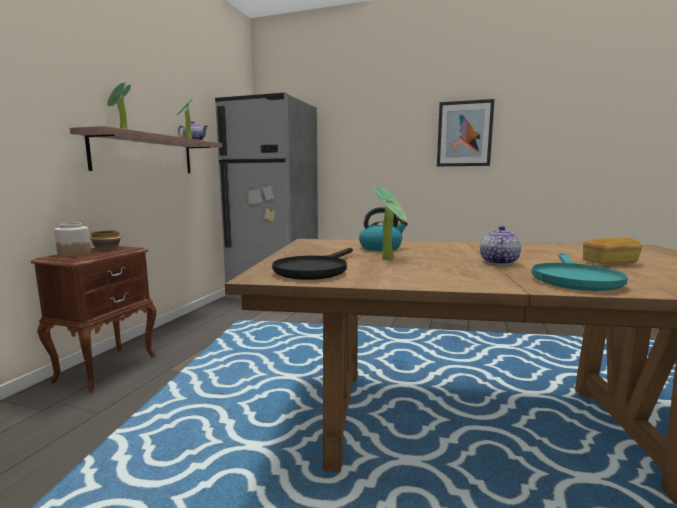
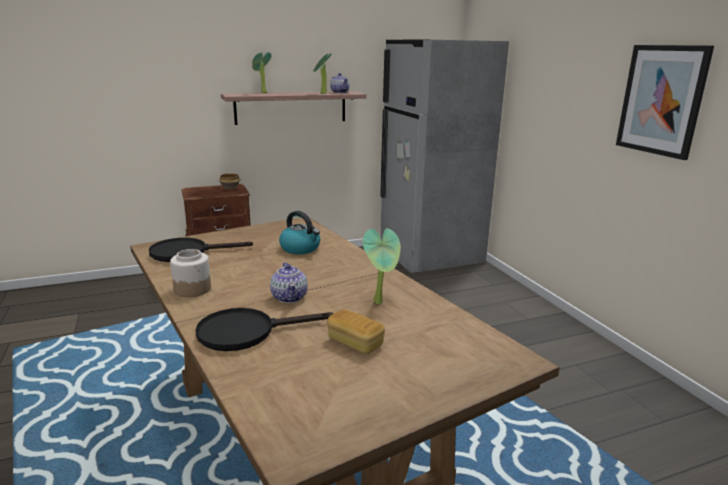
camera: 50 degrees right, 10 degrees up
jar [54,223,91,257] -> jar moved to [170,249,211,297]
potted plant [374,187,407,259] -> potted plant moved to [363,228,401,304]
teapot [480,226,521,265] -> teapot turned 90 degrees clockwise [270,262,308,303]
turquoise frying pan [531,253,628,291] -> black frying pan [195,308,333,351]

